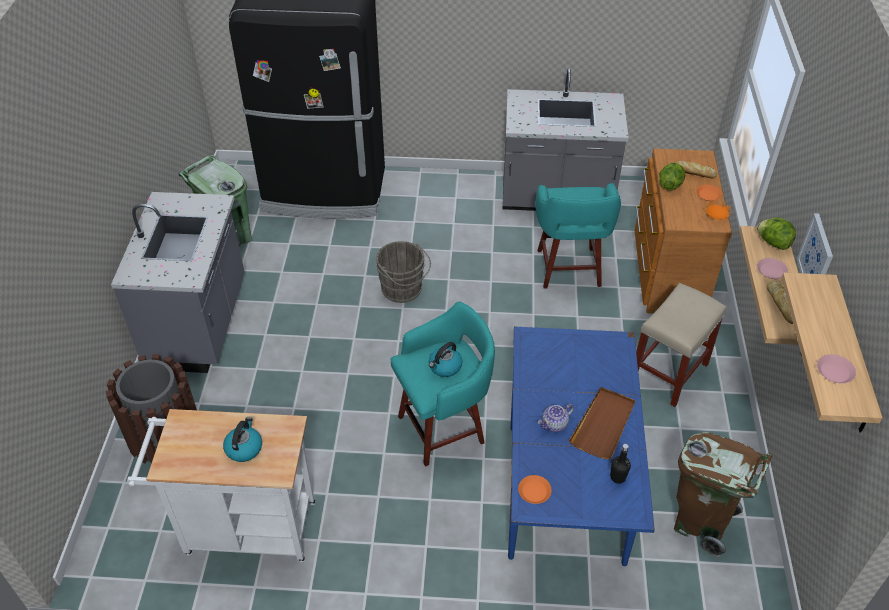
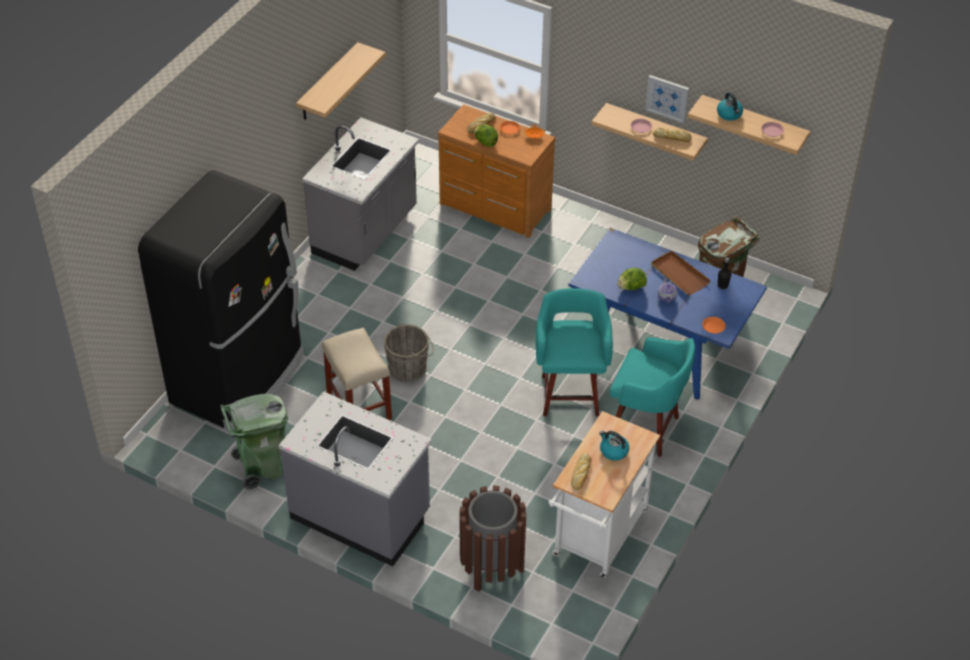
camera: 65 degrees left, 0 degrees up
kettle [429,342,462,377] -> kettle moved to [717,92,743,121]
turquoise stool [535,183,621,289] -> turquoise stool moved to [610,337,695,457]
beige stool [636,283,727,407] -> beige stool moved to [322,328,392,420]
lettuce [757,217,796,250] -> lettuce moved to [617,268,647,290]
none -> shelf [296,42,386,120]
none -> bread [571,453,592,490]

